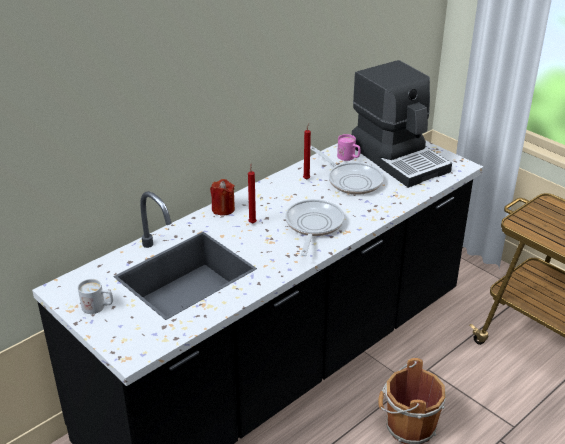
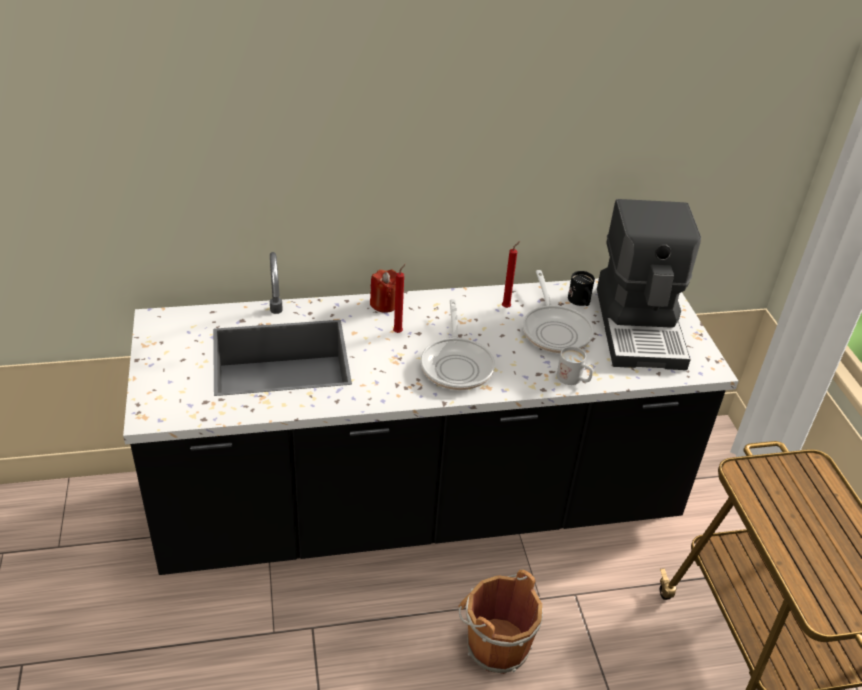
camera: 30 degrees right, 5 degrees up
white mug [78,279,113,314] -> white mug moved to [557,346,593,385]
frying pan [285,199,344,256] -> frying pan turned 135 degrees clockwise [421,299,495,390]
pink mug [337,134,360,161] -> black mug [568,271,595,306]

